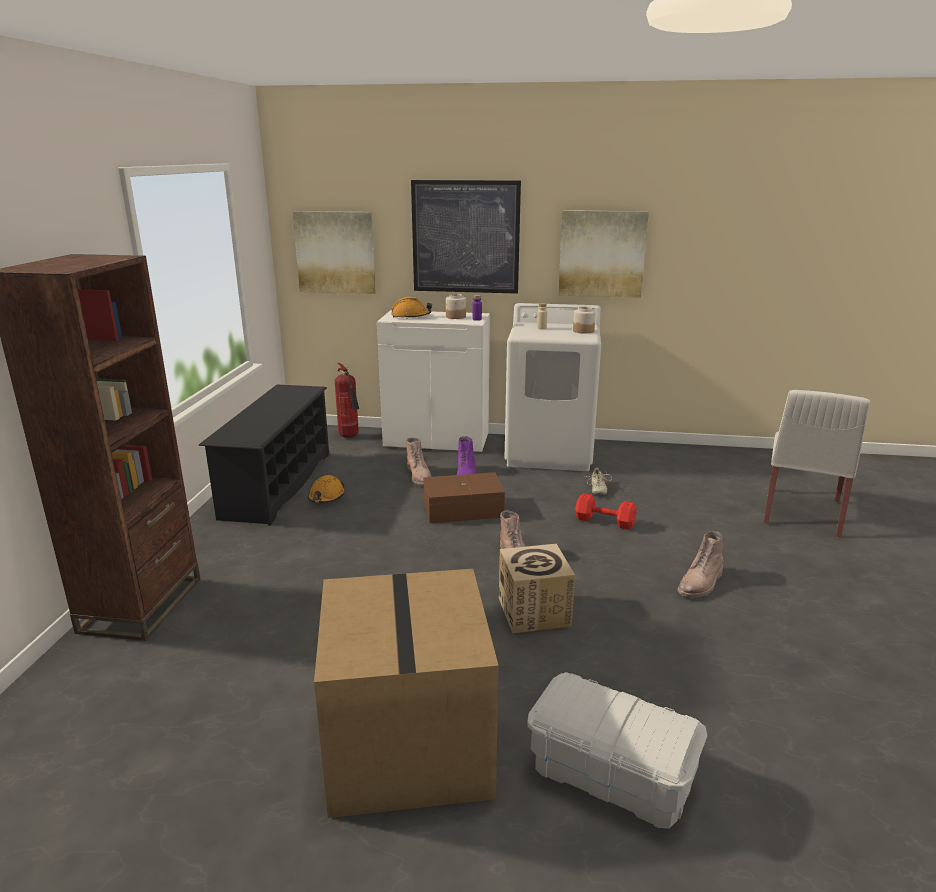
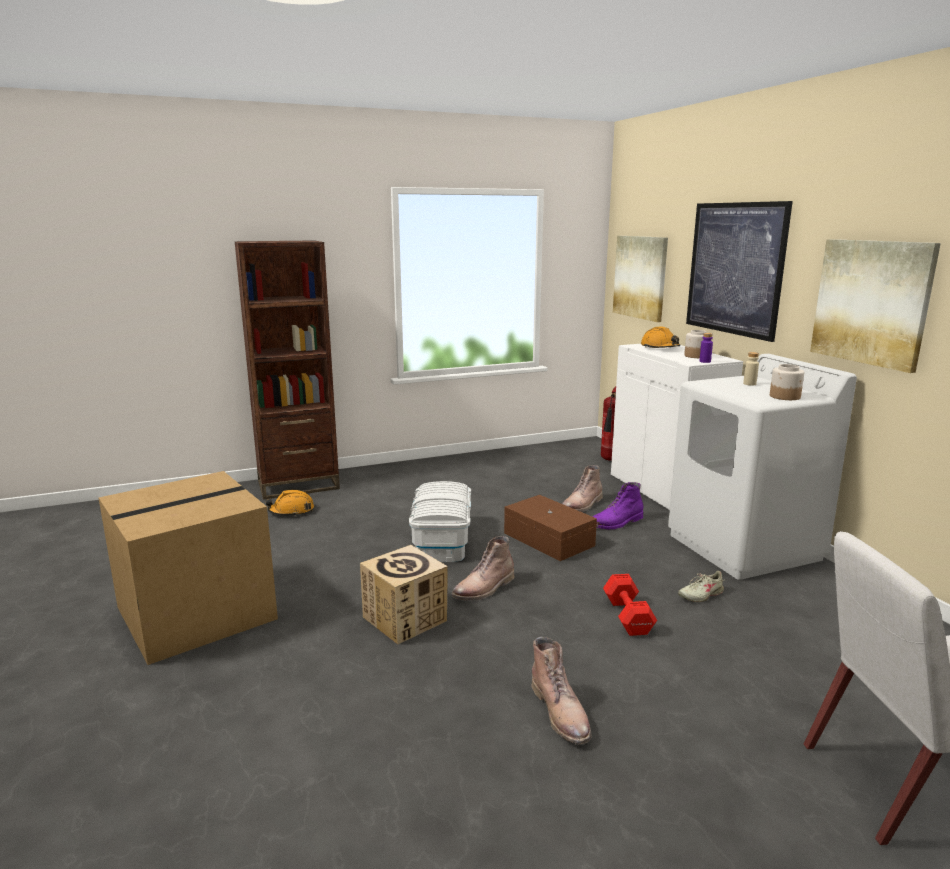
camera: 60 degrees right, 5 degrees down
black shoe rack [199,385,329,526] -> none
orange hard hat [308,475,345,503] -> orange hard hat moved to [266,490,314,516]
white storage box [527,672,707,829] -> white storage box moved to [409,481,471,562]
brown boot [677,531,724,598] -> brown boot turned 120 degrees counterclockwise [531,637,592,745]

